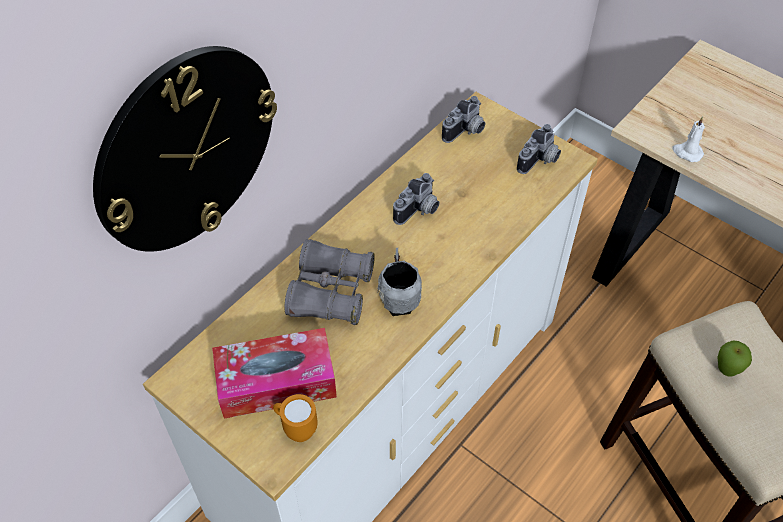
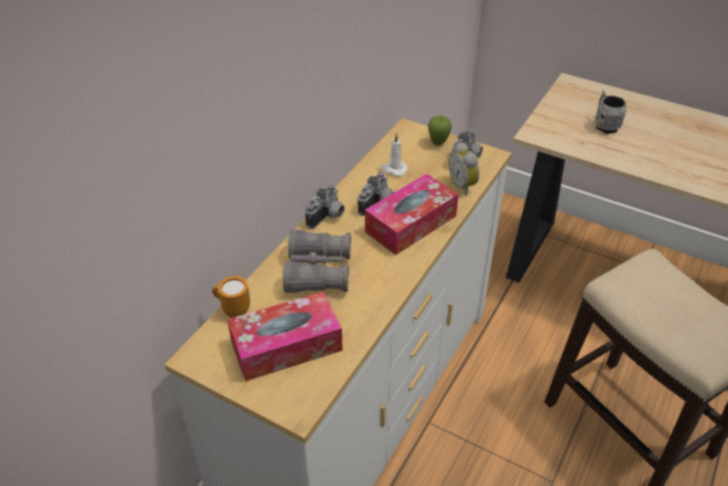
camera: 10 degrees left, 10 degrees down
wall clock [93,46,277,252] -> none
orange mug [273,394,318,442] -> orange mug moved to [212,276,250,318]
grey mug [378,248,422,316] -> grey mug moved to [595,90,627,134]
camera [442,96,485,143] -> camera moved to [305,184,345,229]
white candle [672,116,705,162] -> white candle moved to [381,133,408,176]
apple [717,340,752,376] -> apple moved to [428,116,452,146]
none -> tissue box [365,174,459,255]
none -> alarm clock [449,142,480,196]

